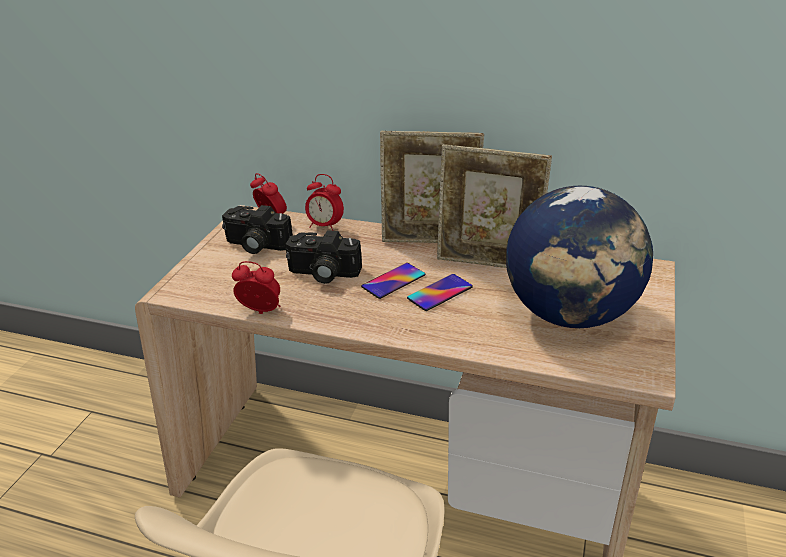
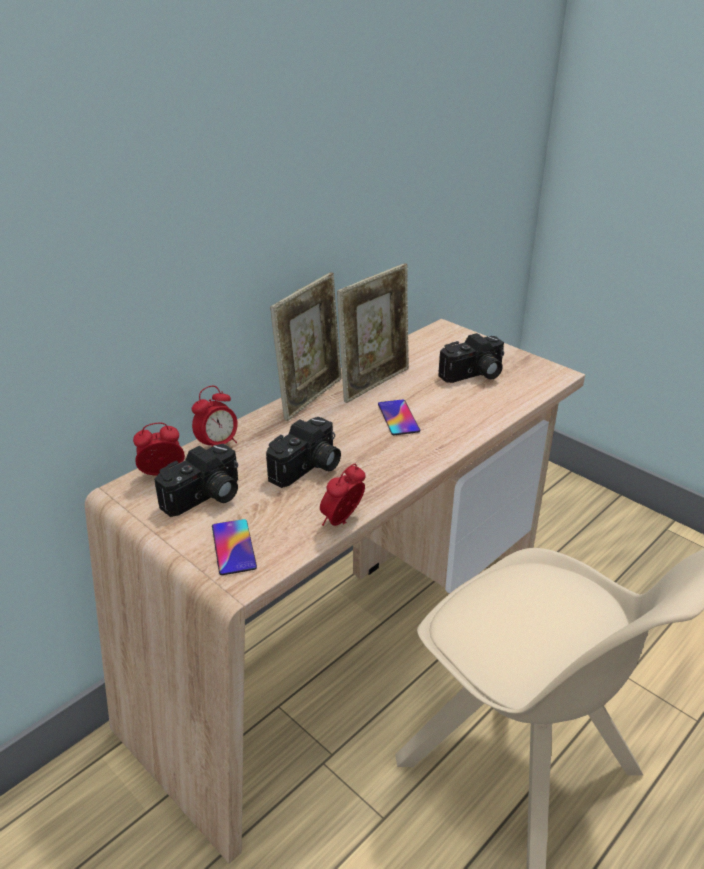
camera: 65 degrees left, 0 degrees up
phone [361,263,425,299] -> phone moved to [212,519,257,575]
globe [506,186,653,328] -> camera [438,333,504,383]

